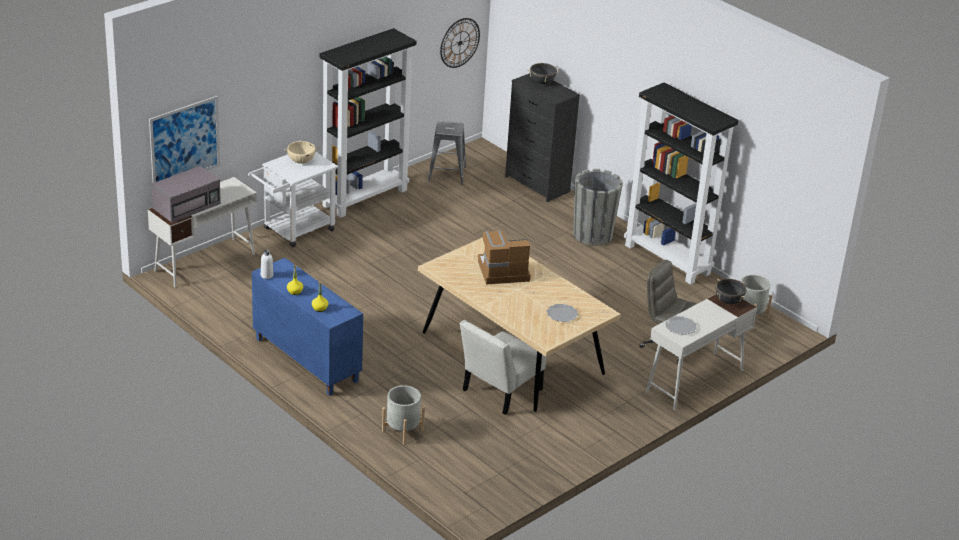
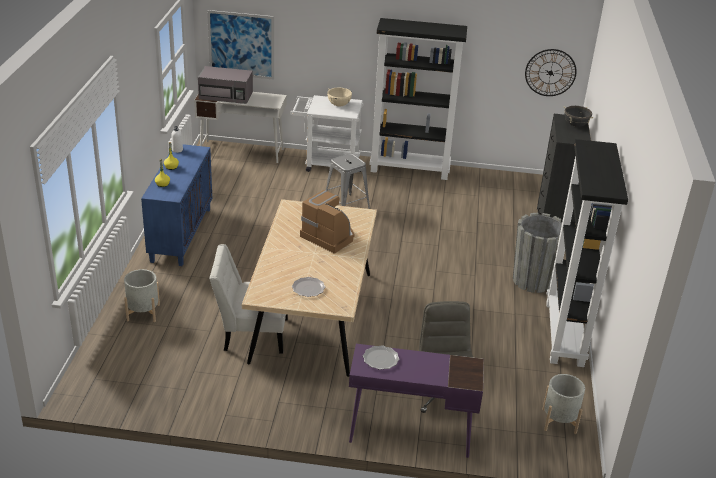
camera: 50 degrees right, 0 degrees up
grey stool [428,121,466,185] -> grey stool moved to [326,153,370,209]
white desk [646,294,757,410] -> purple desk [349,344,484,458]
black cooking pot [715,279,747,304] -> none

